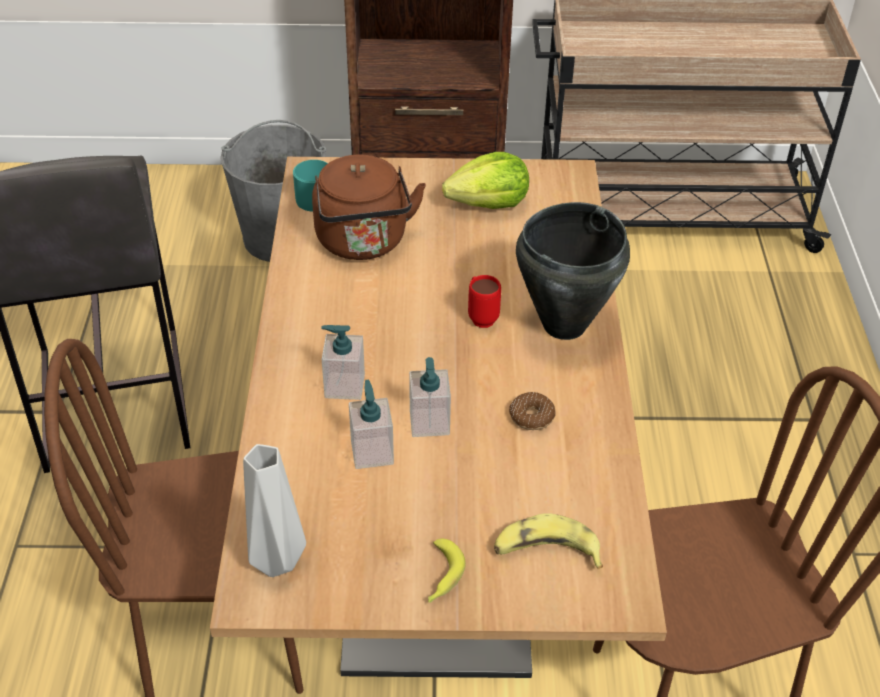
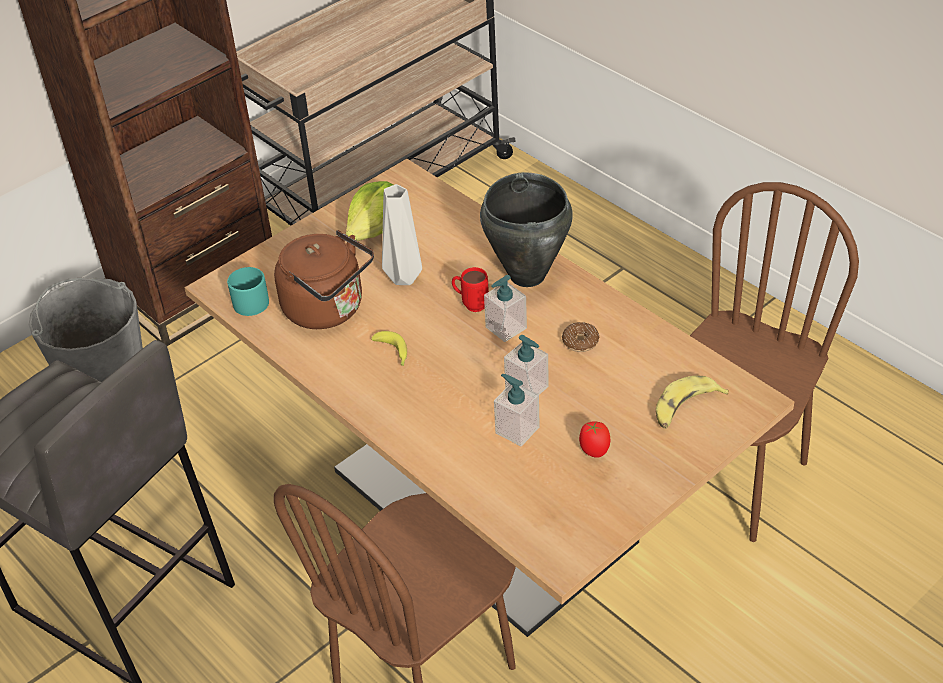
camera: 40 degrees left, 0 degrees up
grey vase [243,444,306,577] -> grey vase moved to [382,184,422,285]
soap dispenser [321,325,365,400] -> soap dispenser moved to [484,275,527,342]
banana [428,539,466,603] -> banana moved to [371,331,407,366]
none -> tomato [579,421,611,458]

